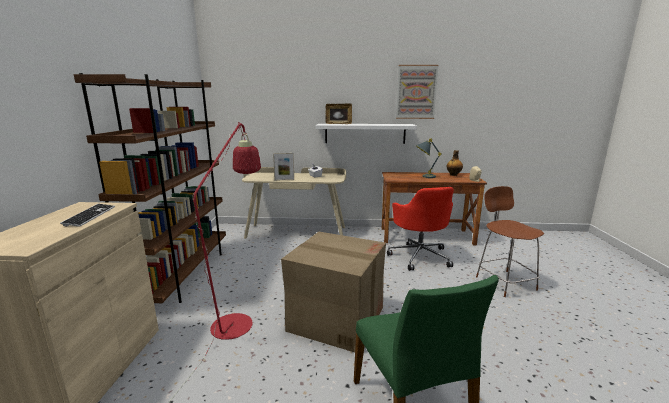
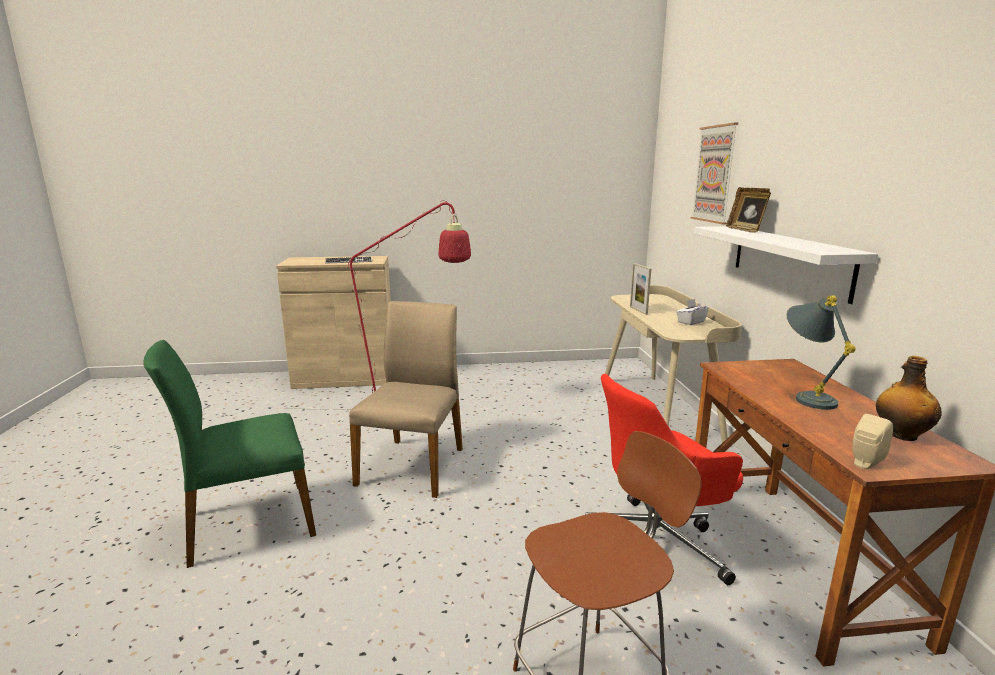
camera: 80 degrees right, 0 degrees up
brown bookcase [74,73,226,303] -> none
cardboard box [281,232,386,352] -> beige chair [349,301,463,498]
picture [396,65,439,119] -> picture moved to [691,122,738,224]

